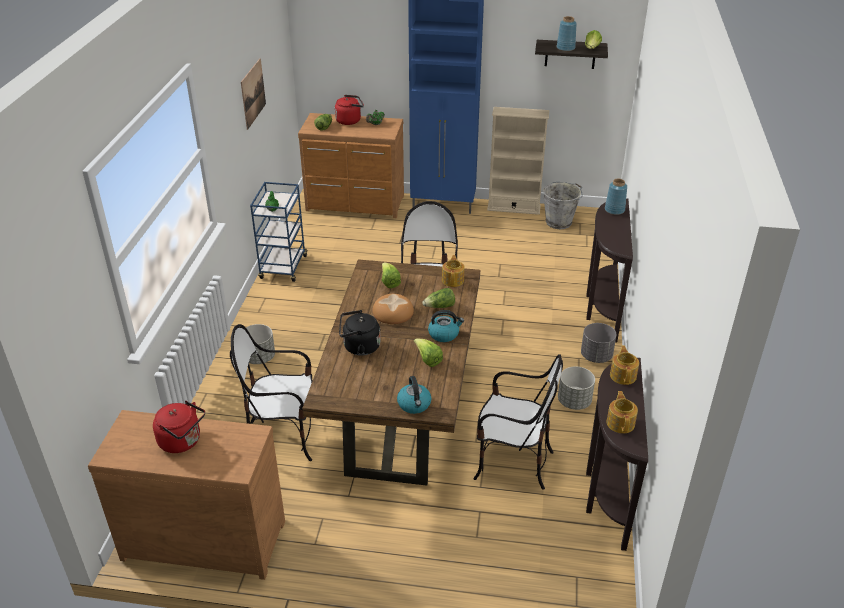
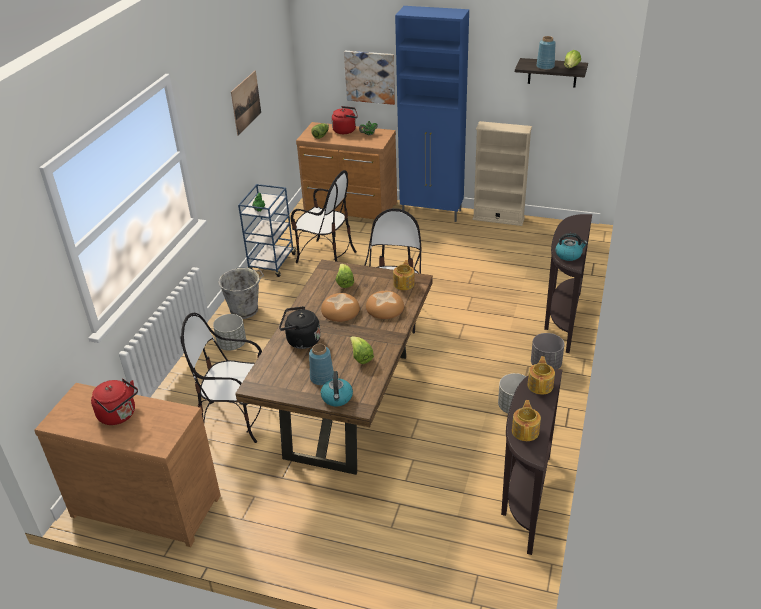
camera: 10 degrees right, 0 degrees up
lettuce [422,288,455,308] -> bread [366,291,404,319]
kettle [428,310,464,342] -> kettle moved to [555,233,588,261]
chair [473,354,563,490] -> chair moved to [291,170,357,263]
grey bucket [543,182,582,229] -> grey bucket moved to [218,267,264,319]
blue vase [605,179,627,215] -> blue vase moved to [309,344,333,385]
none -> picture [344,51,395,105]

